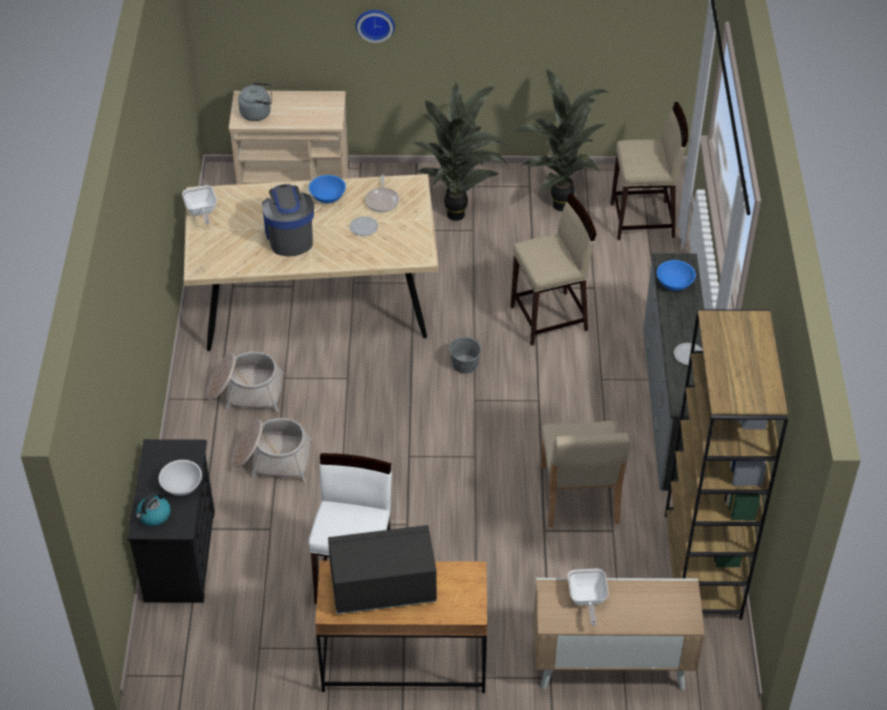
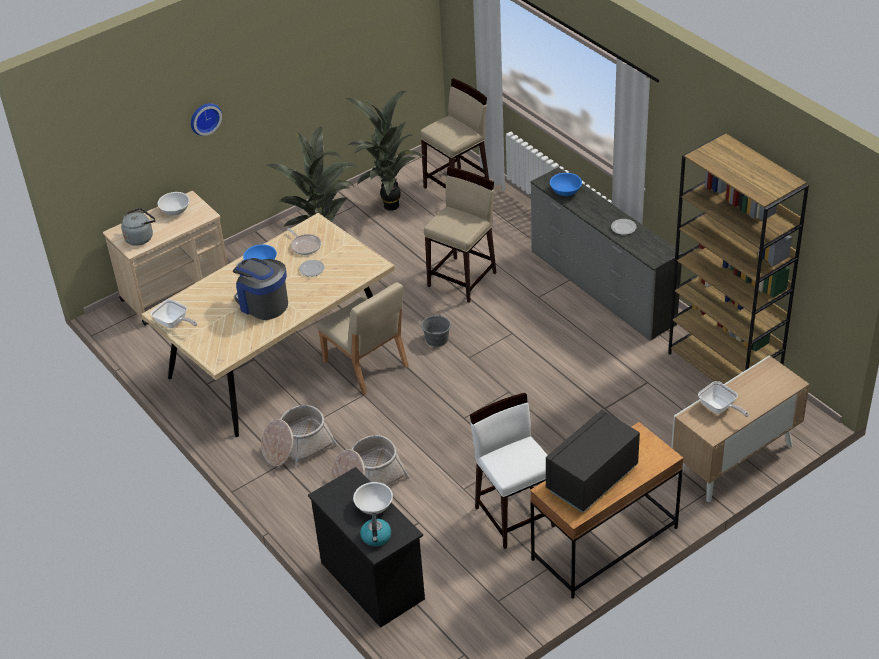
camera: 35 degrees left, 5 degrees down
beige chair [541,421,630,527] -> beige chair moved to [318,282,409,394]
none -> white bowl [158,192,190,215]

